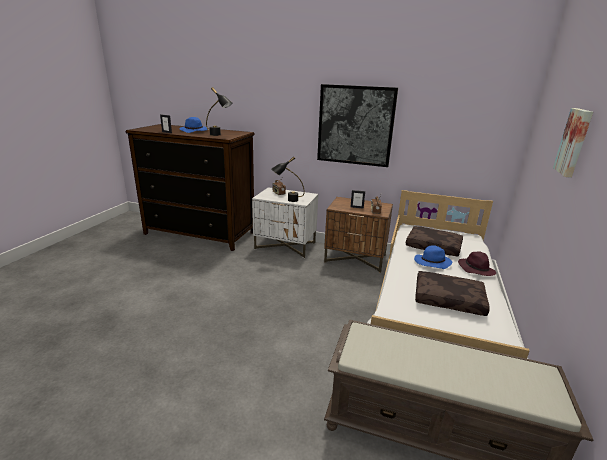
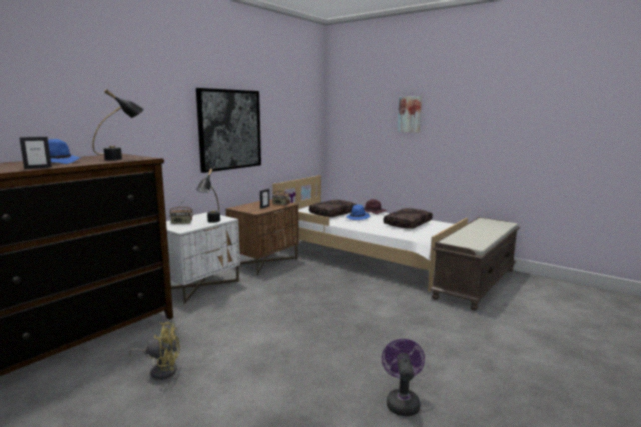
camera: 70 degrees left, 10 degrees down
none -> yellow fan [129,322,180,380]
none -> purple fan [382,339,425,416]

